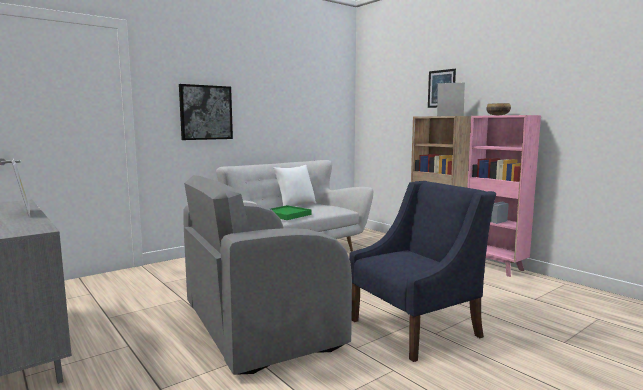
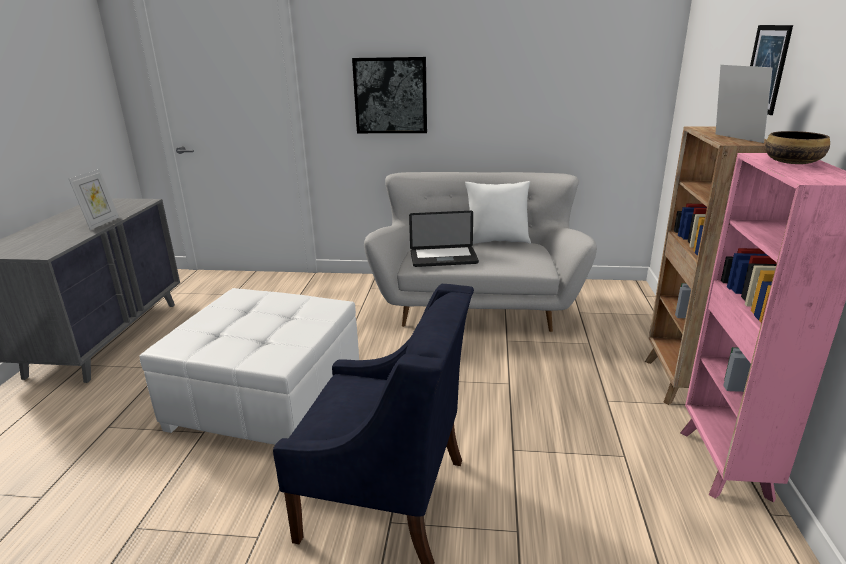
camera: 45 degrees right, 15 degrees up
grey armchair [183,175,352,375] -> white ottoman [140,288,359,445]
green tray [271,205,311,220] -> laptop [409,211,479,267]

